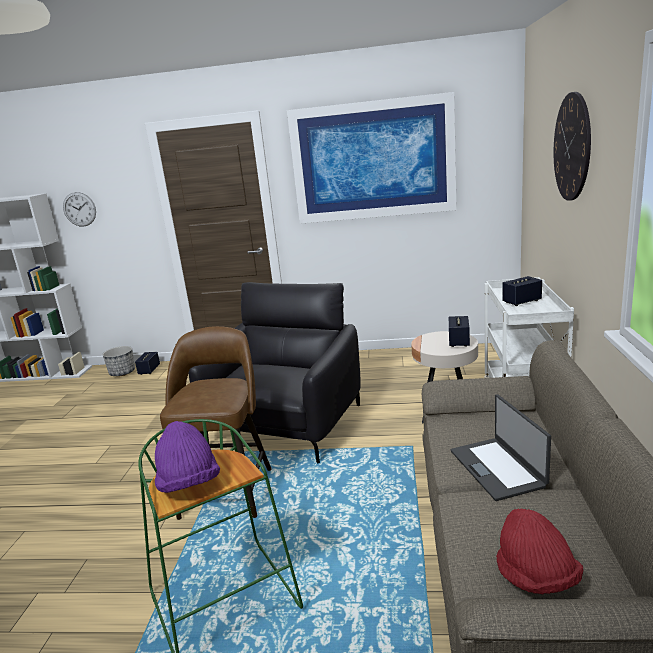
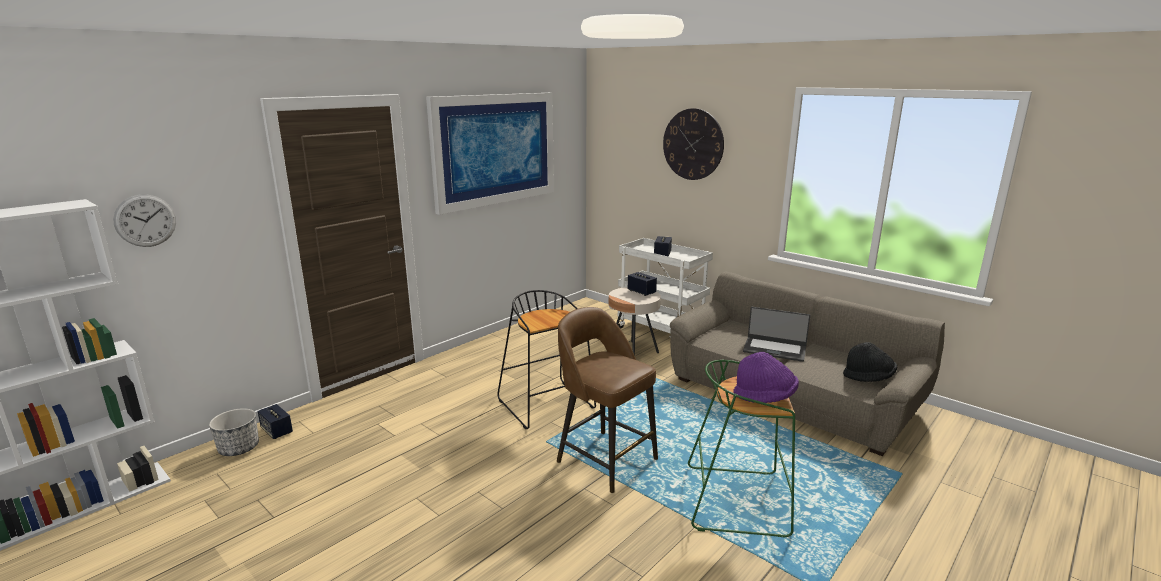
camera: 55 degrees left, 0 degrees up
black armchair [188,282,361,463] -> black stool [497,290,596,429]
red hat [496,509,583,594] -> black hat [843,342,897,382]

